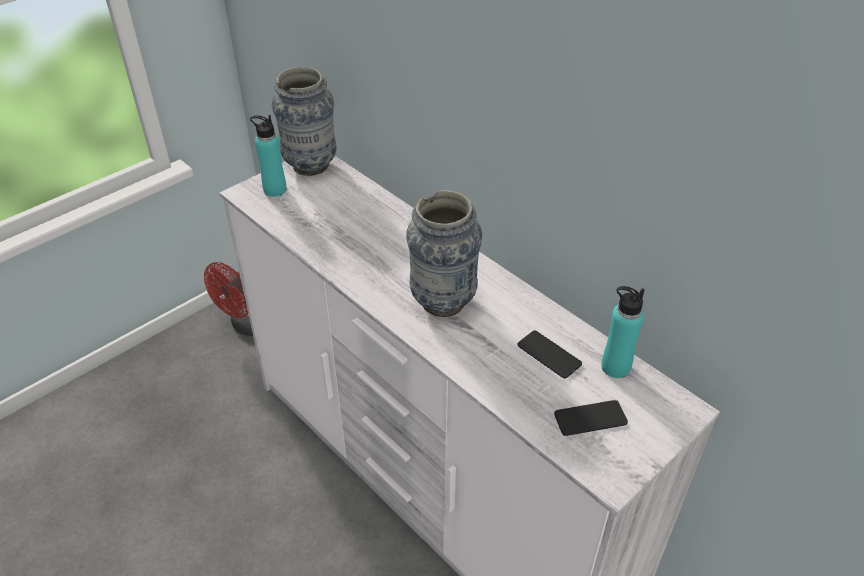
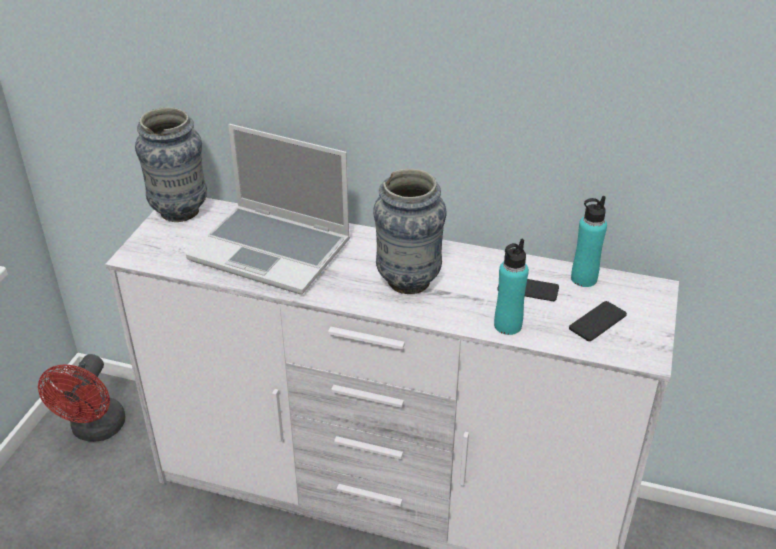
camera: 30 degrees left, 5 degrees down
turquoise bottle [250,115,286,197] -> turquoise bottle moved to [494,239,529,335]
none -> laptop [186,124,350,295]

